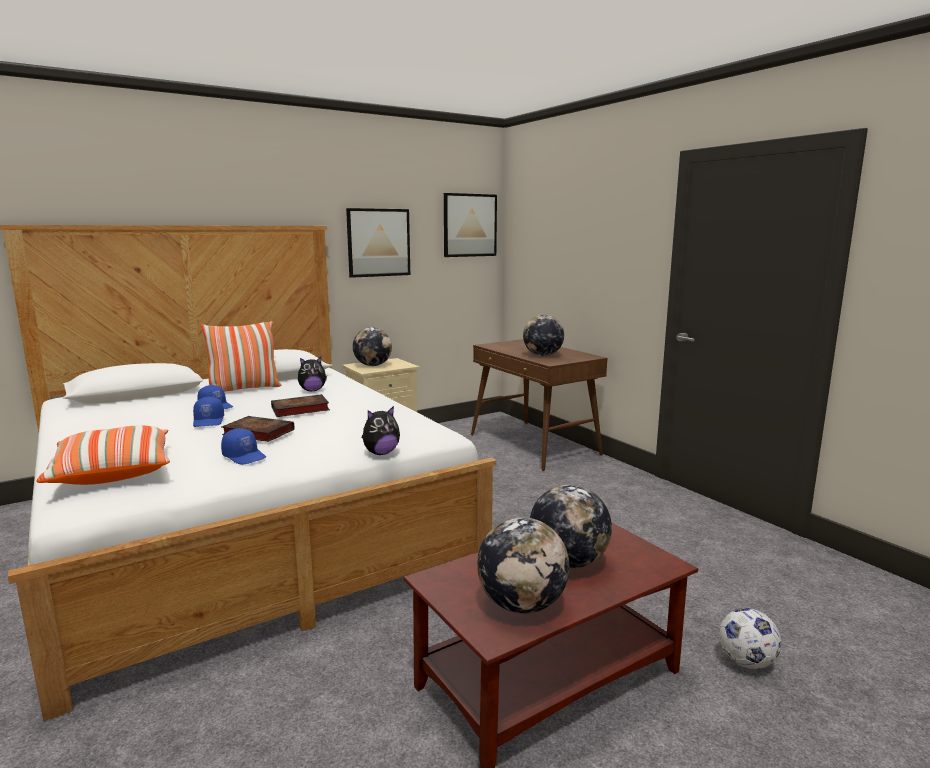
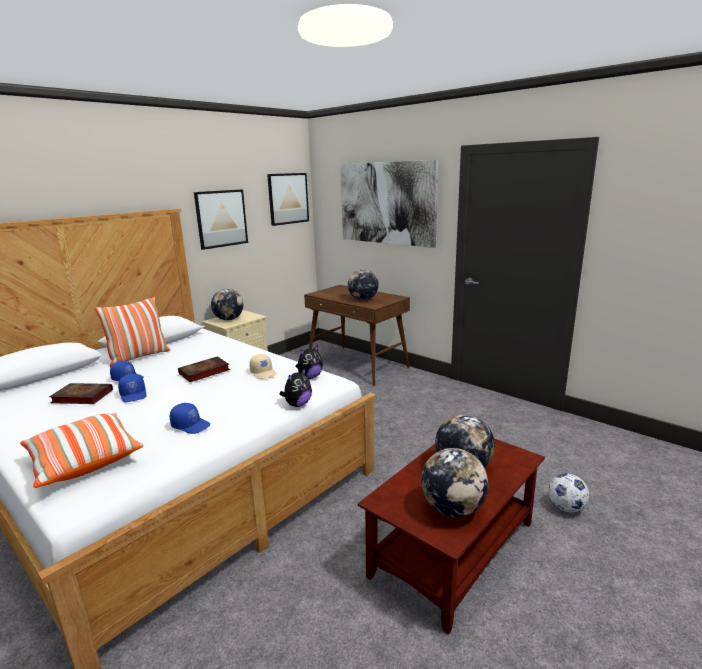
camera: 15 degrees left, 5 degrees up
book [222,416,294,442] -> book moved to [49,383,113,404]
plush toy [298,357,327,391] -> plush toy moved to [296,345,323,379]
none -> beige cap [249,354,276,379]
none -> picture [340,160,438,248]

